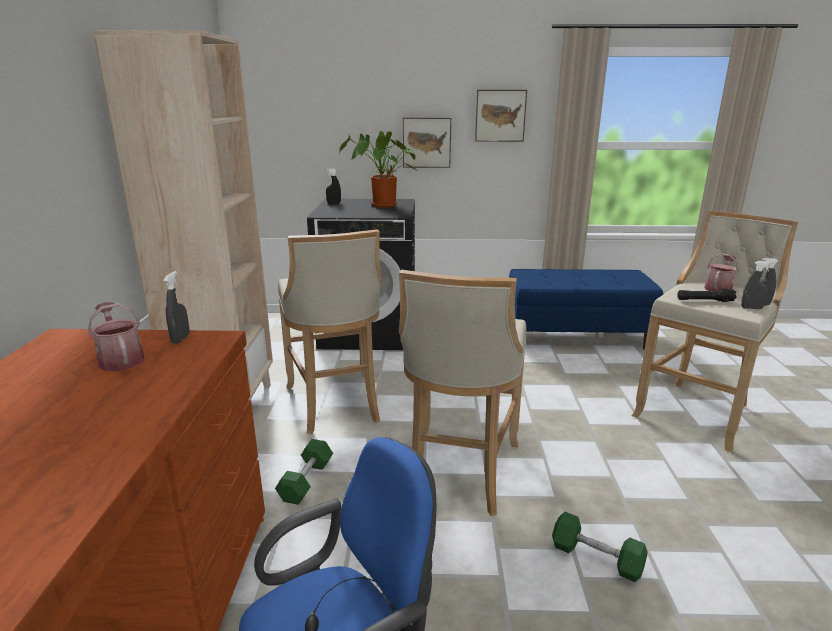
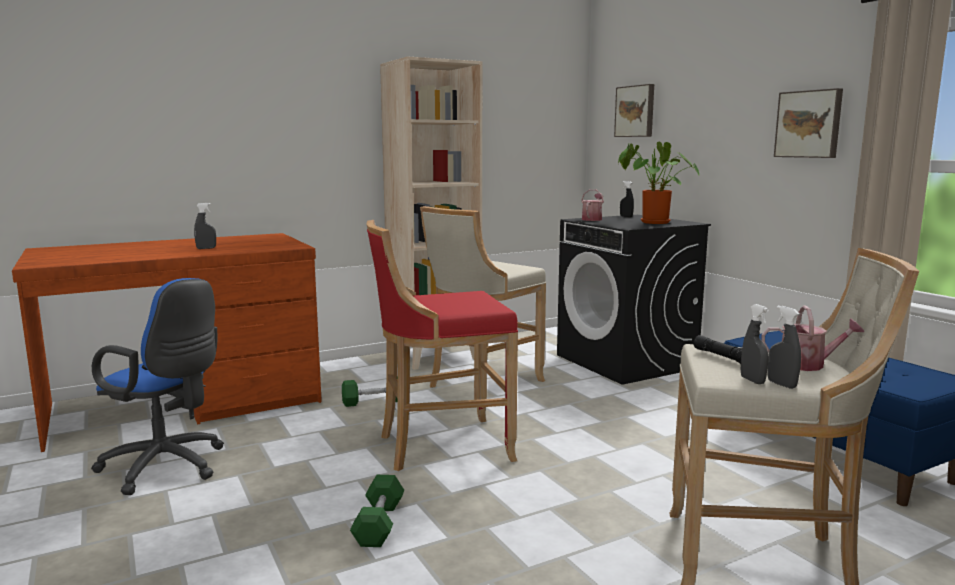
camera: 60 degrees right, 10 degrees down
watering can [88,302,145,371] -> watering can moved to [581,189,604,221]
grey spray bottle [163,271,189,344] -> grey spray bottle moved to [194,203,216,249]
beige stool [399,270,527,516] -> red stool [367,220,518,471]
picture [403,117,451,168] -> picture moved to [614,84,654,137]

